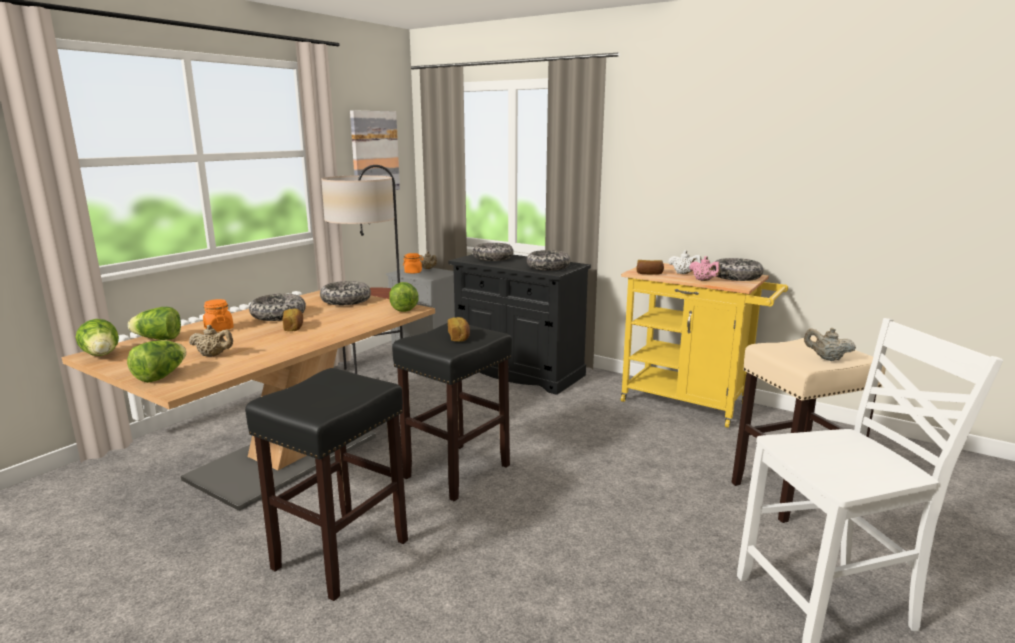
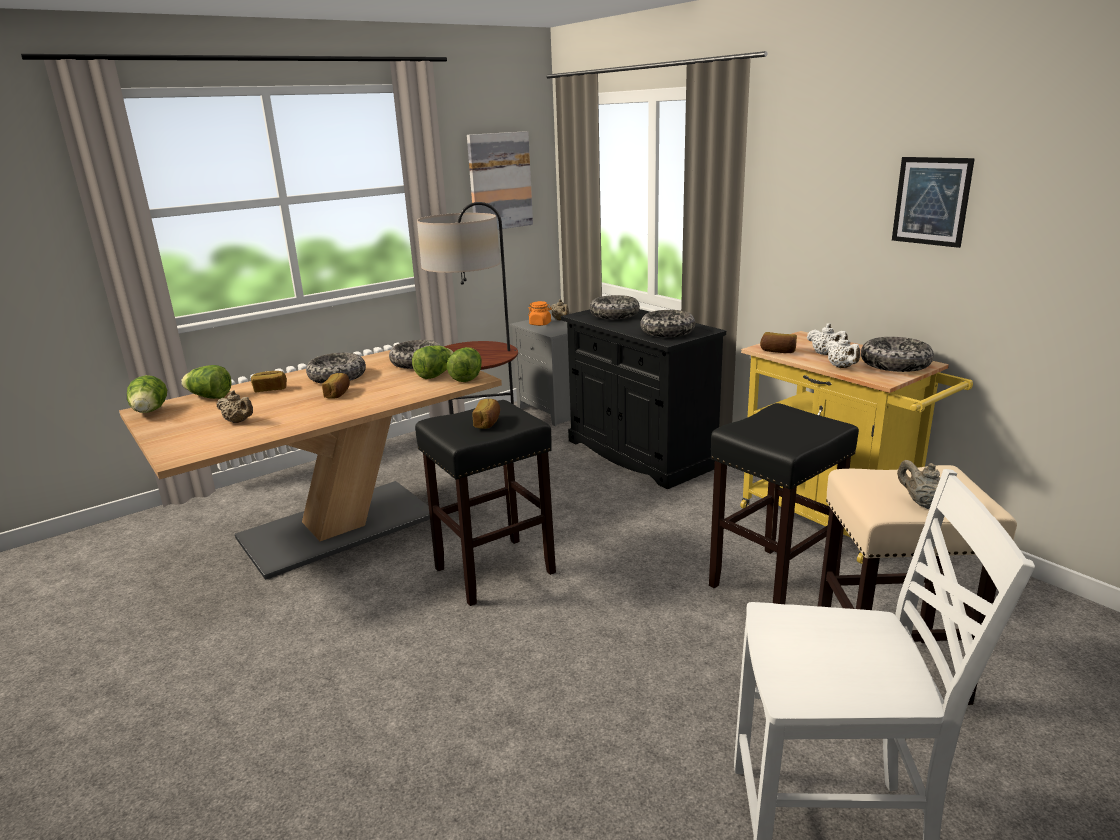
camera: 20 degrees right, 5 degrees up
lettuce [127,340,186,383] -> lettuce moved to [412,345,454,379]
orange jar [203,299,234,332] -> bread [251,371,287,392]
black stool [245,368,408,601] -> black stool moved to [709,403,859,604]
pink teapot [689,256,721,281] -> white teapot [826,335,860,368]
none -> picture [892,157,975,248]

